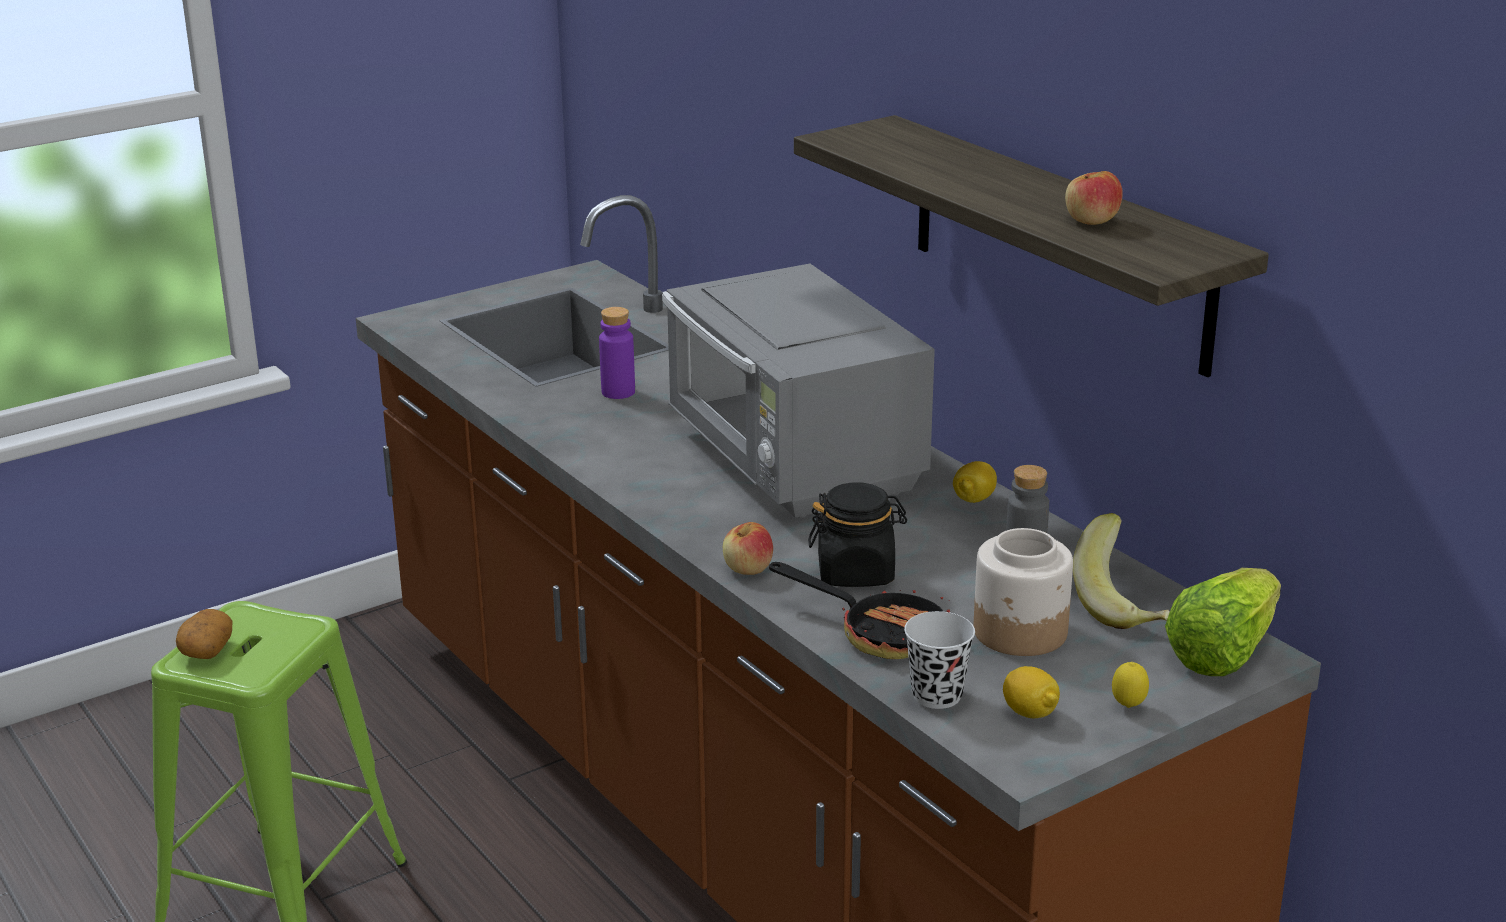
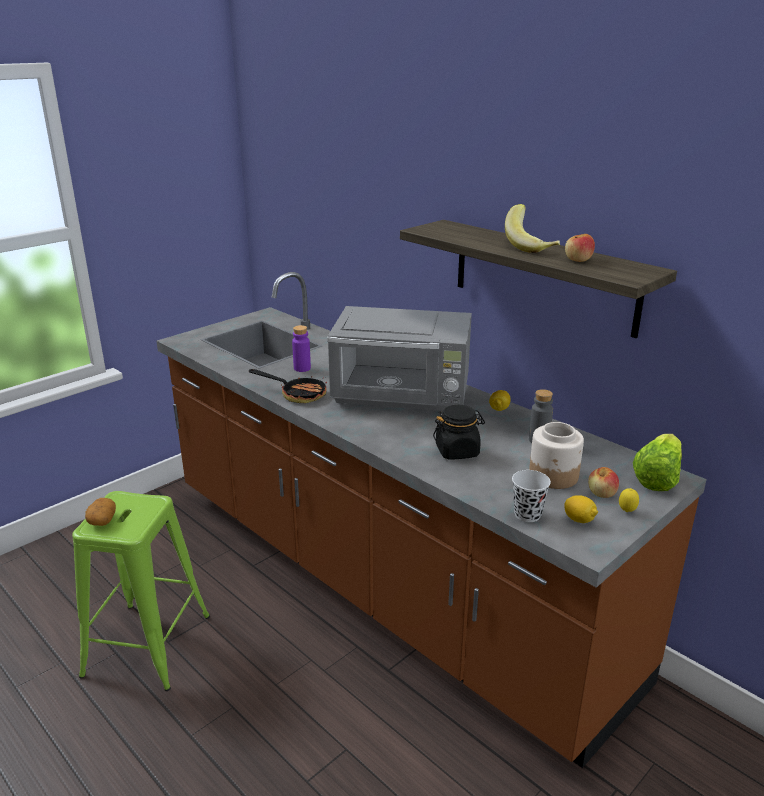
camera: 10 degrees left, 0 degrees up
grey microwave [662,264,935,518] -> grey microwave turned 45 degrees counterclockwise [327,306,472,411]
apple [723,522,773,575] -> apple moved to [588,467,619,498]
frying pan [769,562,950,659] -> frying pan moved to [249,369,327,403]
banana [1073,513,1170,629] -> banana moved to [505,204,560,253]

